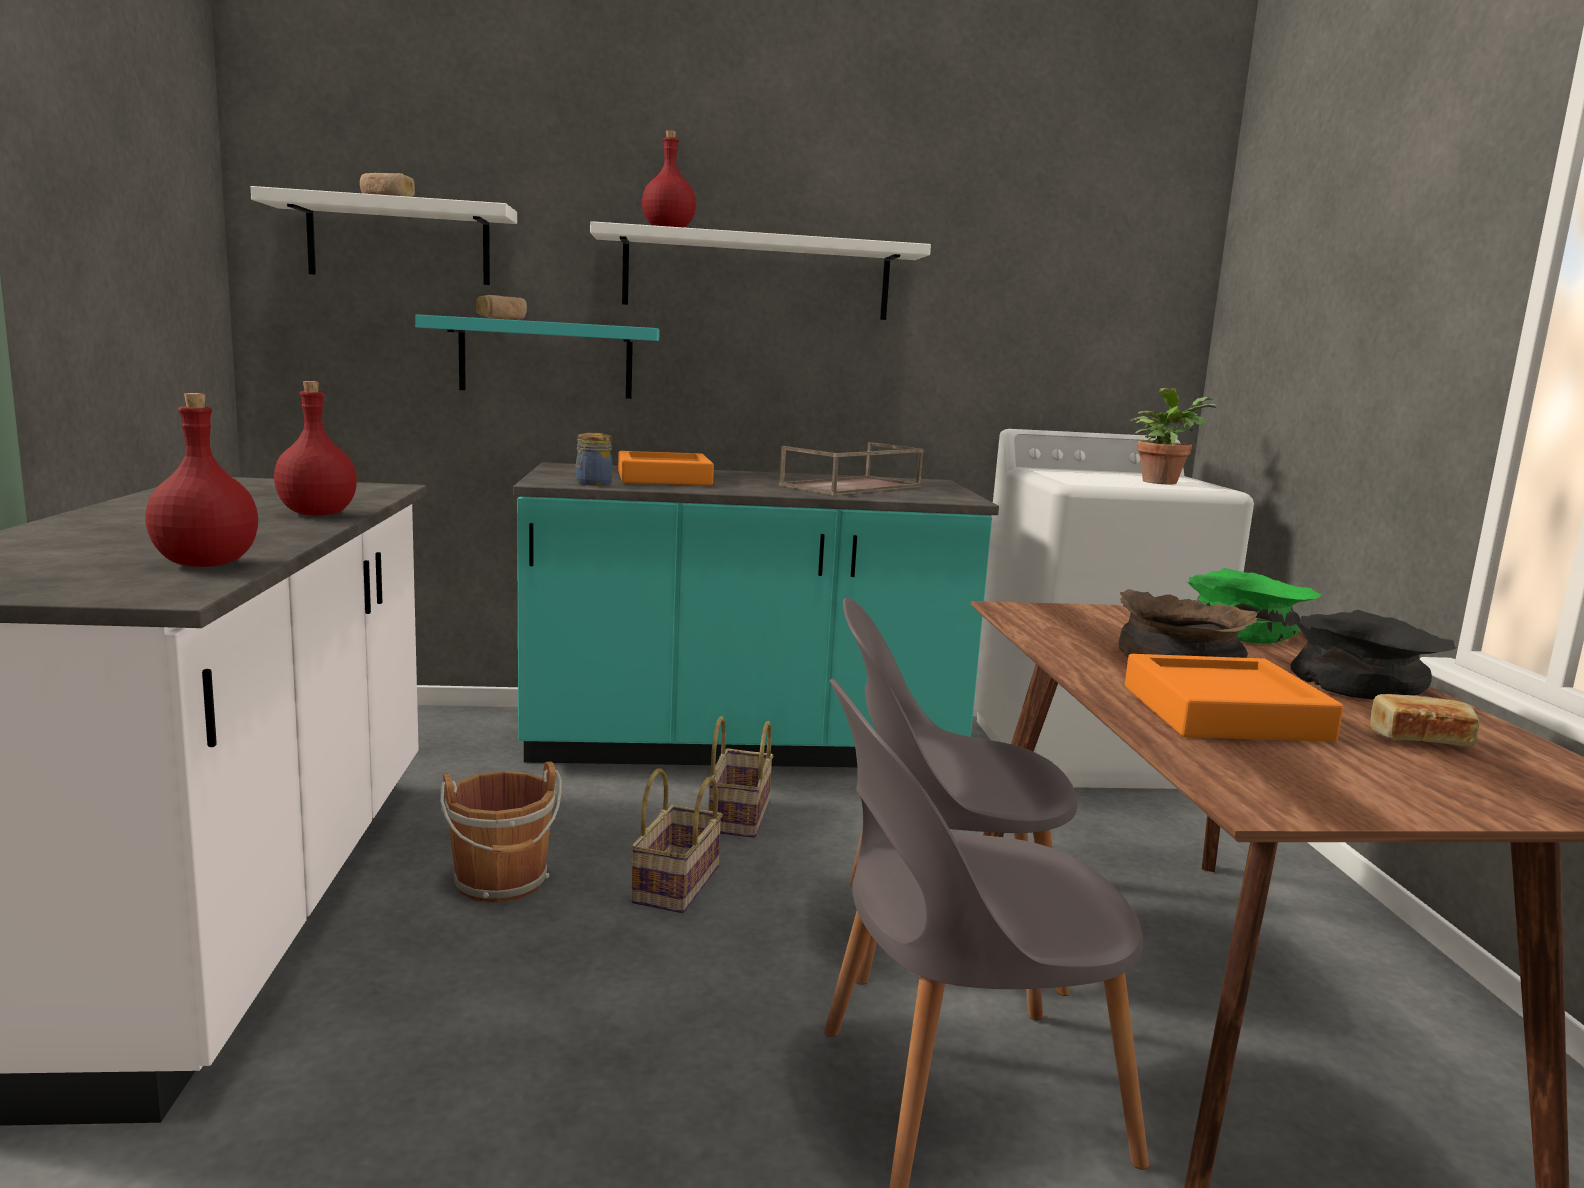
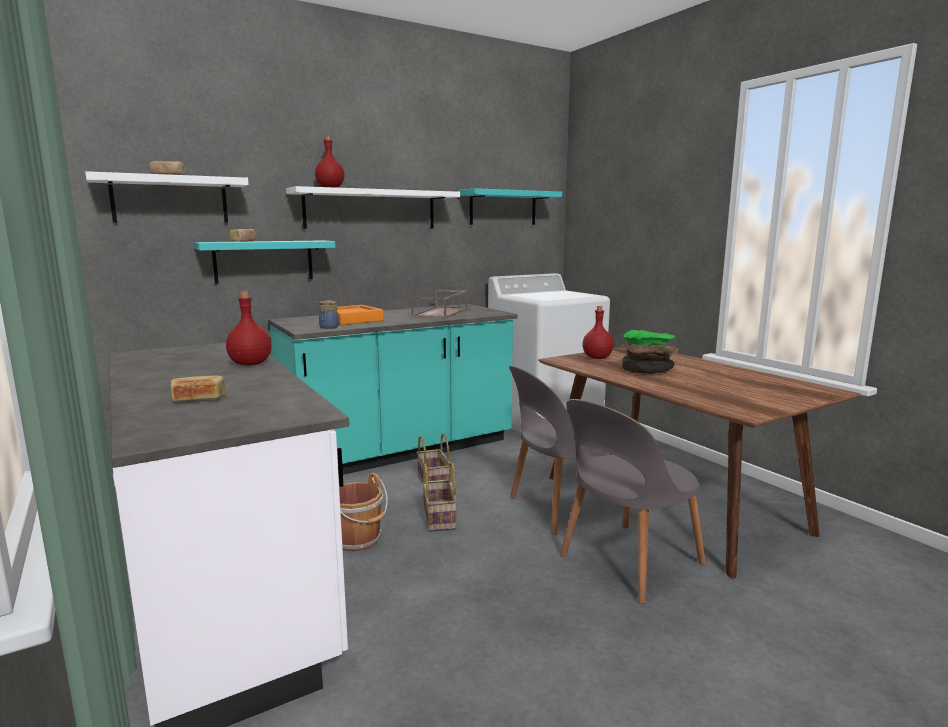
camera: 25 degrees left, 0 degrees up
red bottle [145,393,258,567] -> red bottle moved to [583,306,614,359]
orange tray [1125,654,1343,742] -> none
potted plant [1130,388,1217,485] -> none
black bowl [1290,610,1457,700] -> none
bread [1370,694,1479,747] -> bread moved to [171,376,225,401]
none -> turquoise shelf [459,188,562,225]

